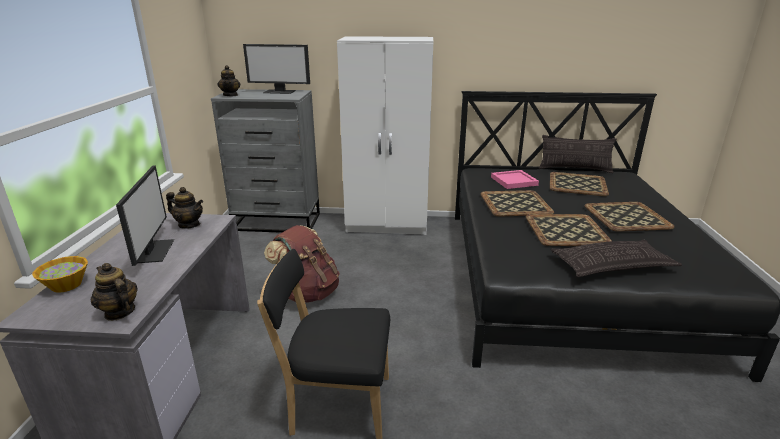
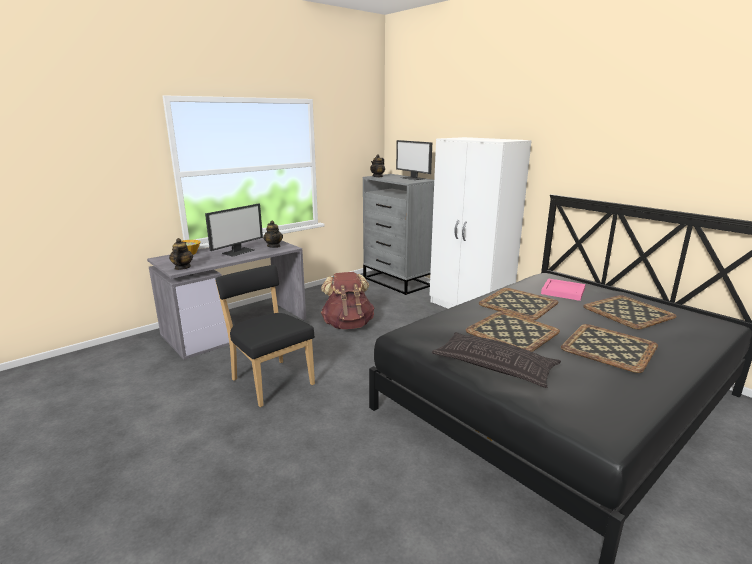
camera: 45 degrees right, 5 degrees down
pillow [539,135,616,173] -> none

